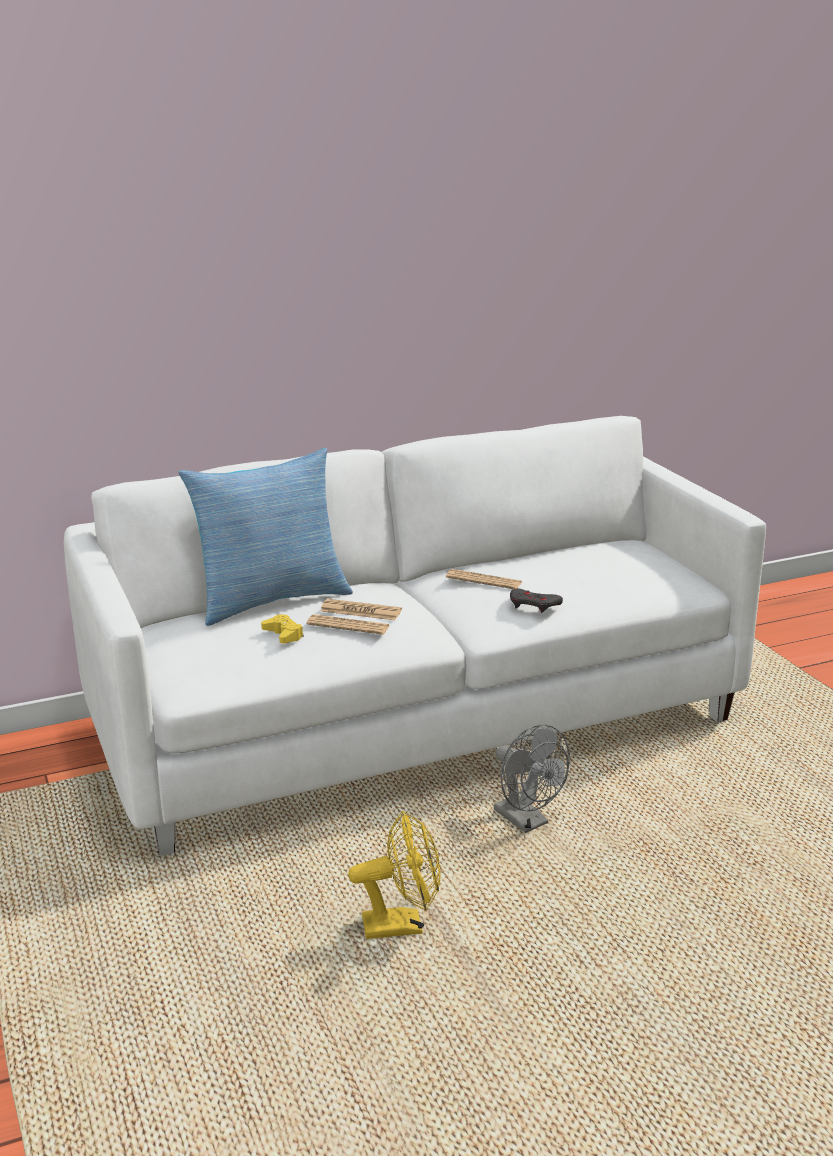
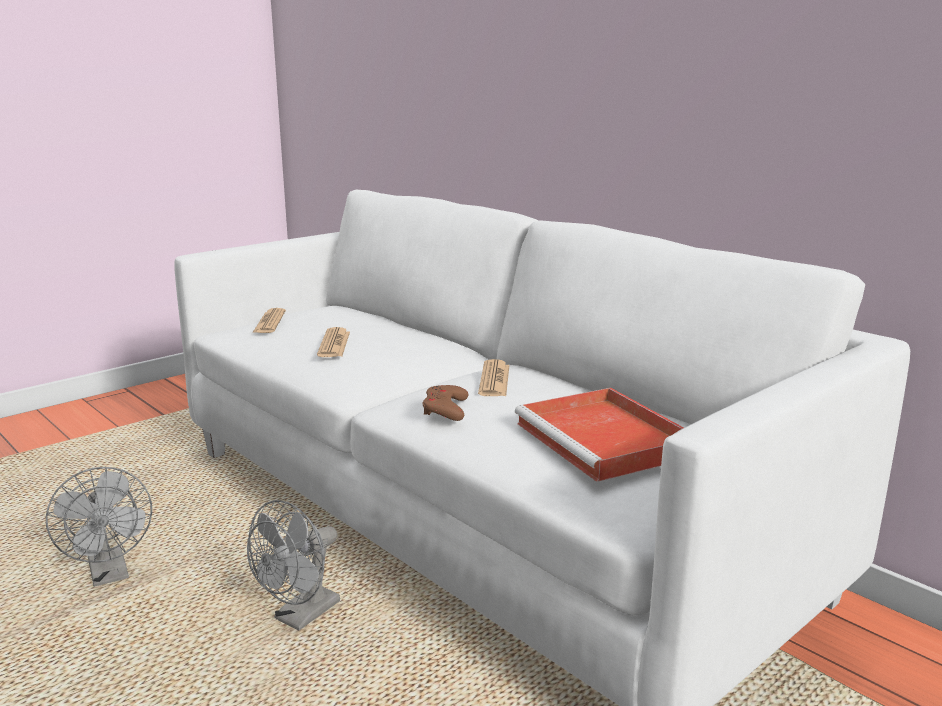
camera: 70 degrees right, 5 degrees down
pillow [178,448,353,626] -> none
yellow game controller [261,614,304,644] -> none
newspaper [320,599,402,620] -> newspaper moved to [252,308,286,333]
yellow fan [348,811,441,939] -> grey fan [46,467,152,587]
grey game controller [510,588,563,613] -> brown game controller [423,385,469,421]
none -> red tray [515,388,684,482]

